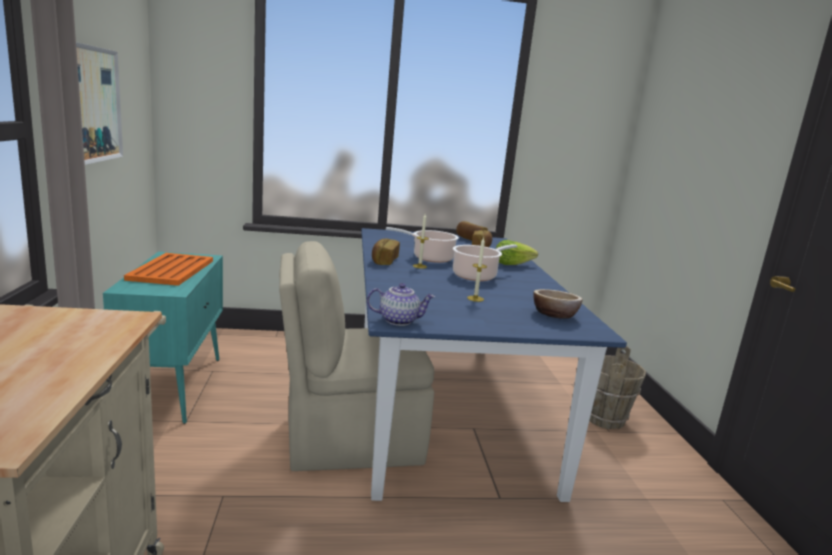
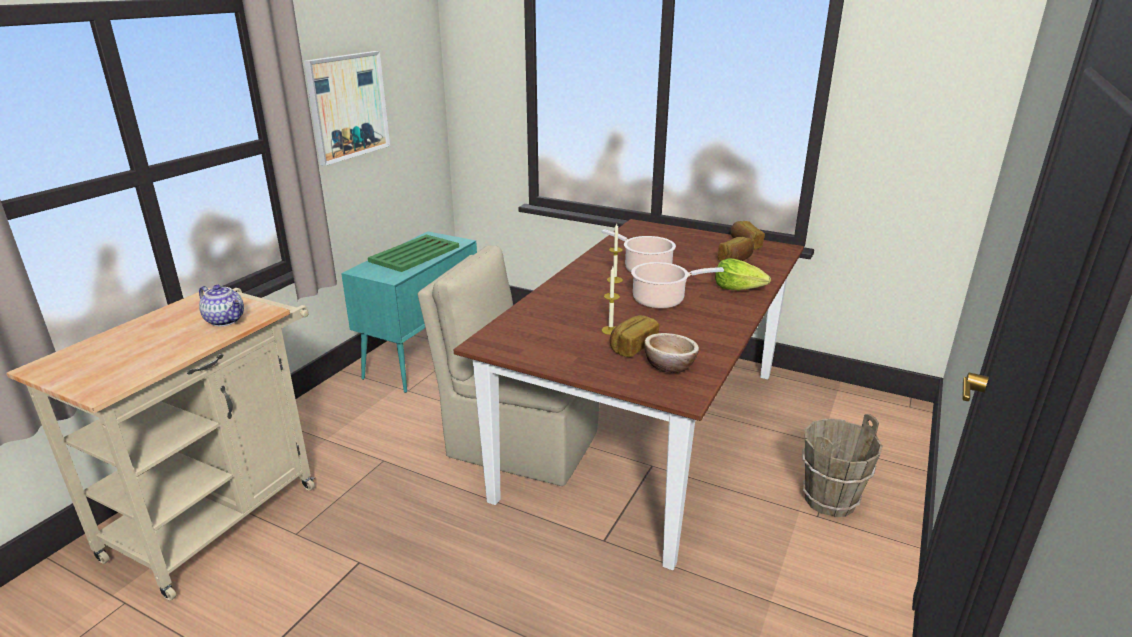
camera: 35 degrees right, 10 degrees up
orange tray [124,253,213,286] -> green tray [368,235,459,272]
blue dining table [361,228,627,502] -> brown dining table [453,219,804,570]
teapot [367,283,435,326] -> teapot moved to [199,285,244,326]
bread [372,239,400,265] -> bread moved to [610,315,659,357]

